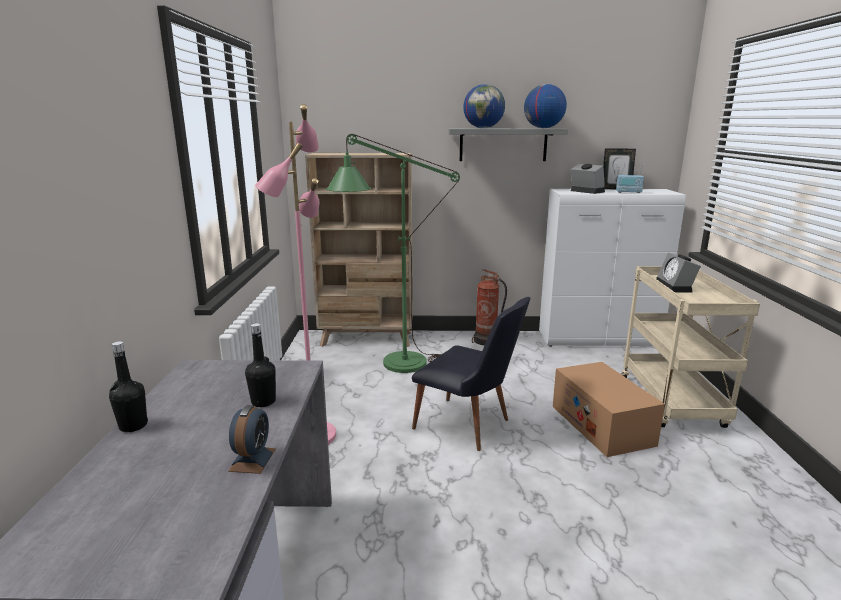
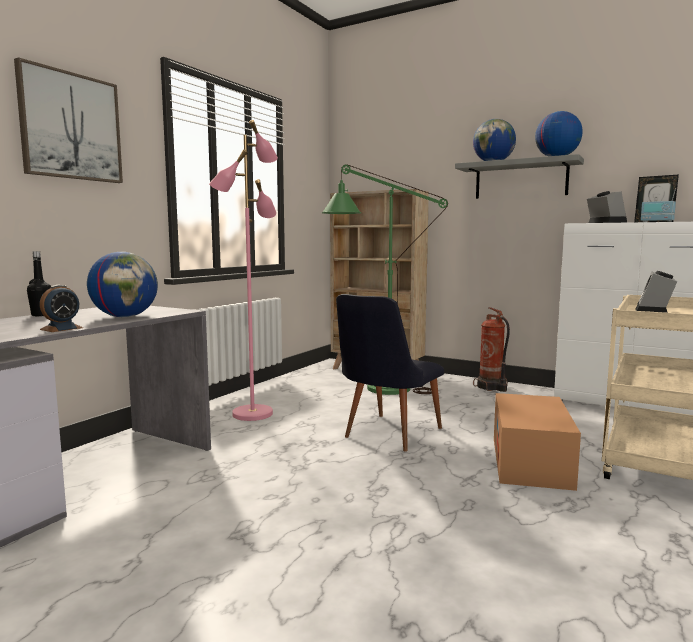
camera: 30 degrees right, 10 degrees down
black bottle [245,323,276,407] -> globe [87,252,158,317]
black chair [412,297,531,451] -> black chair turned 60 degrees clockwise [336,294,444,452]
none -> picture [14,57,123,183]

